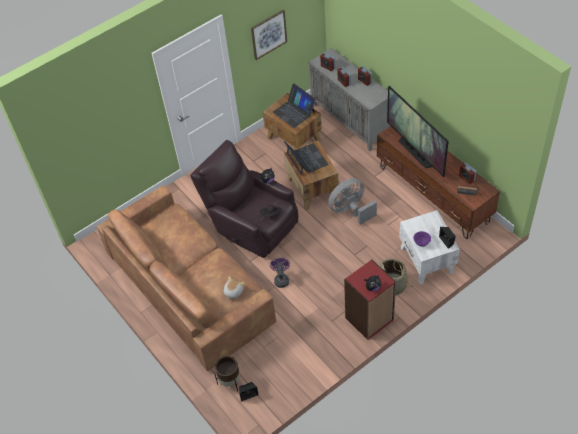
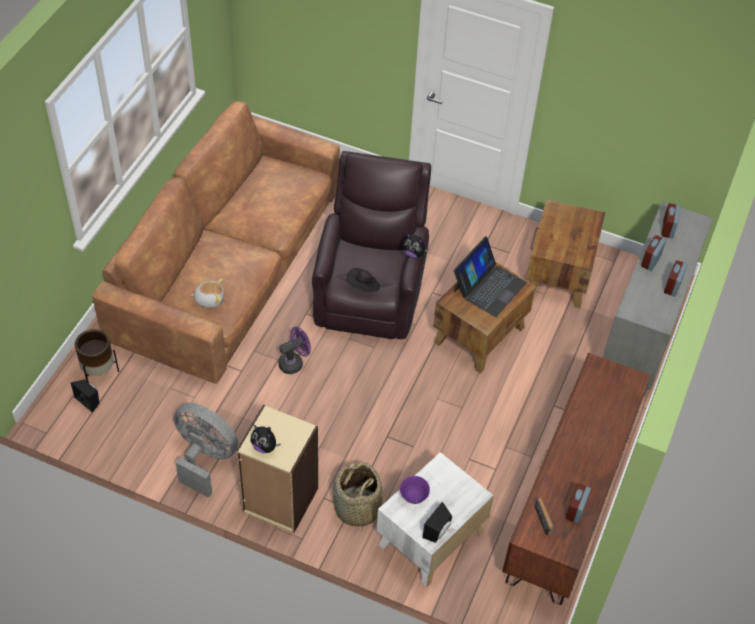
camera: 55 degrees right, 0 degrees up
picture [251,10,287,60] -> none
laptop [273,83,316,128] -> none
grey fan [328,178,377,225] -> grey fan moved to [174,403,238,498]
red bookcase [344,259,396,340] -> beige bookcase [236,405,318,533]
television [387,86,449,177] -> none

